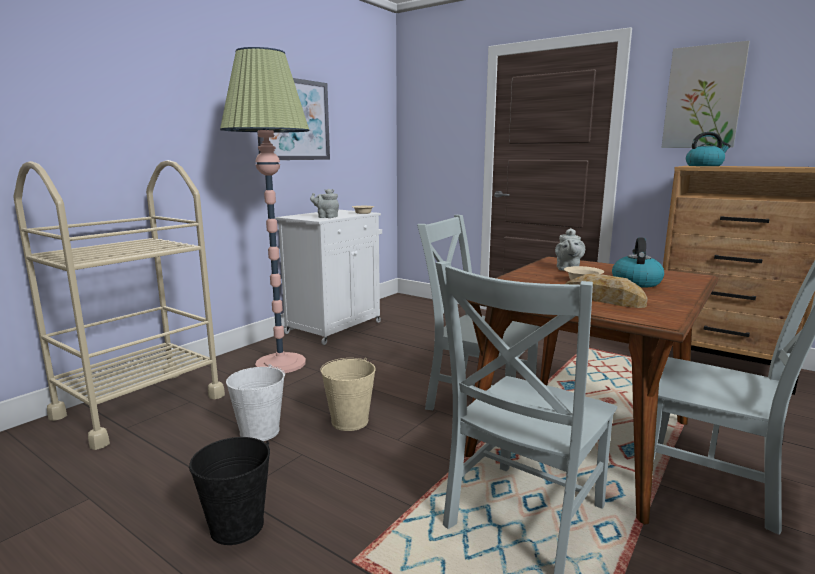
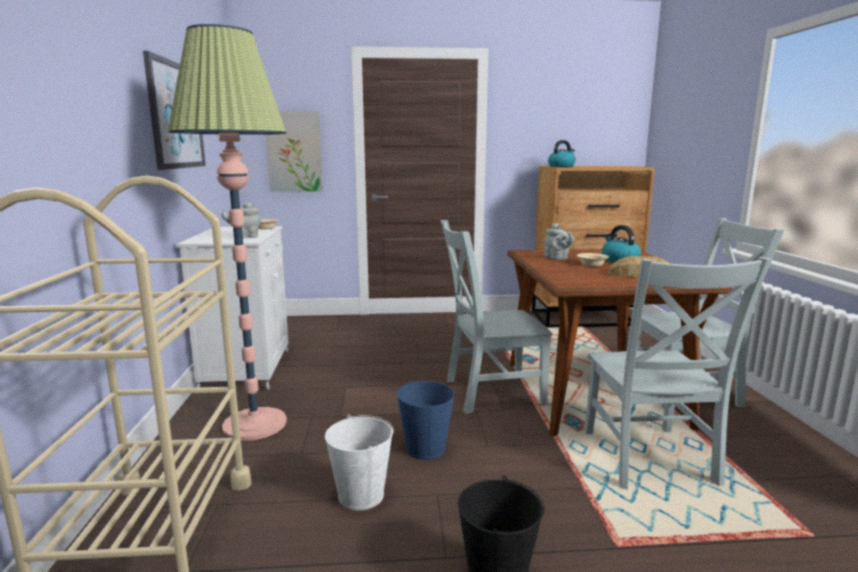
camera: 40 degrees left, 0 degrees up
beige bucket [320,358,376,431] -> blue bucket [396,378,455,460]
picture [661,41,750,148] -> picture moved to [266,111,323,192]

